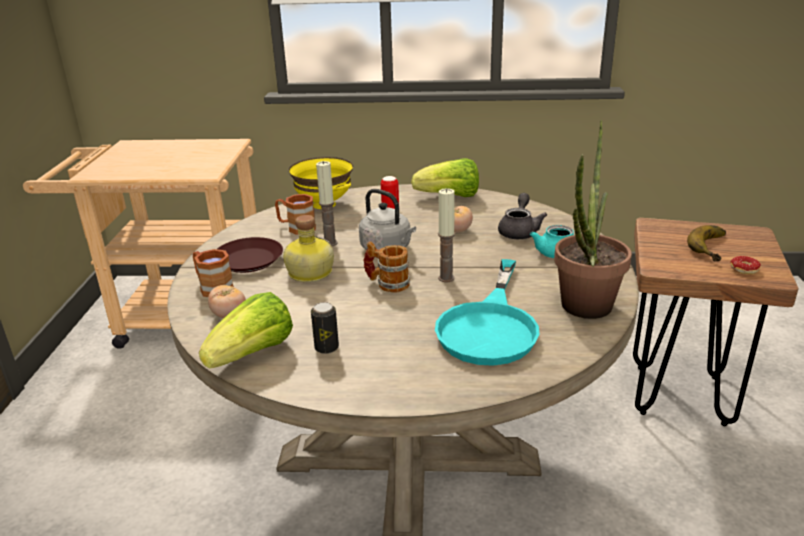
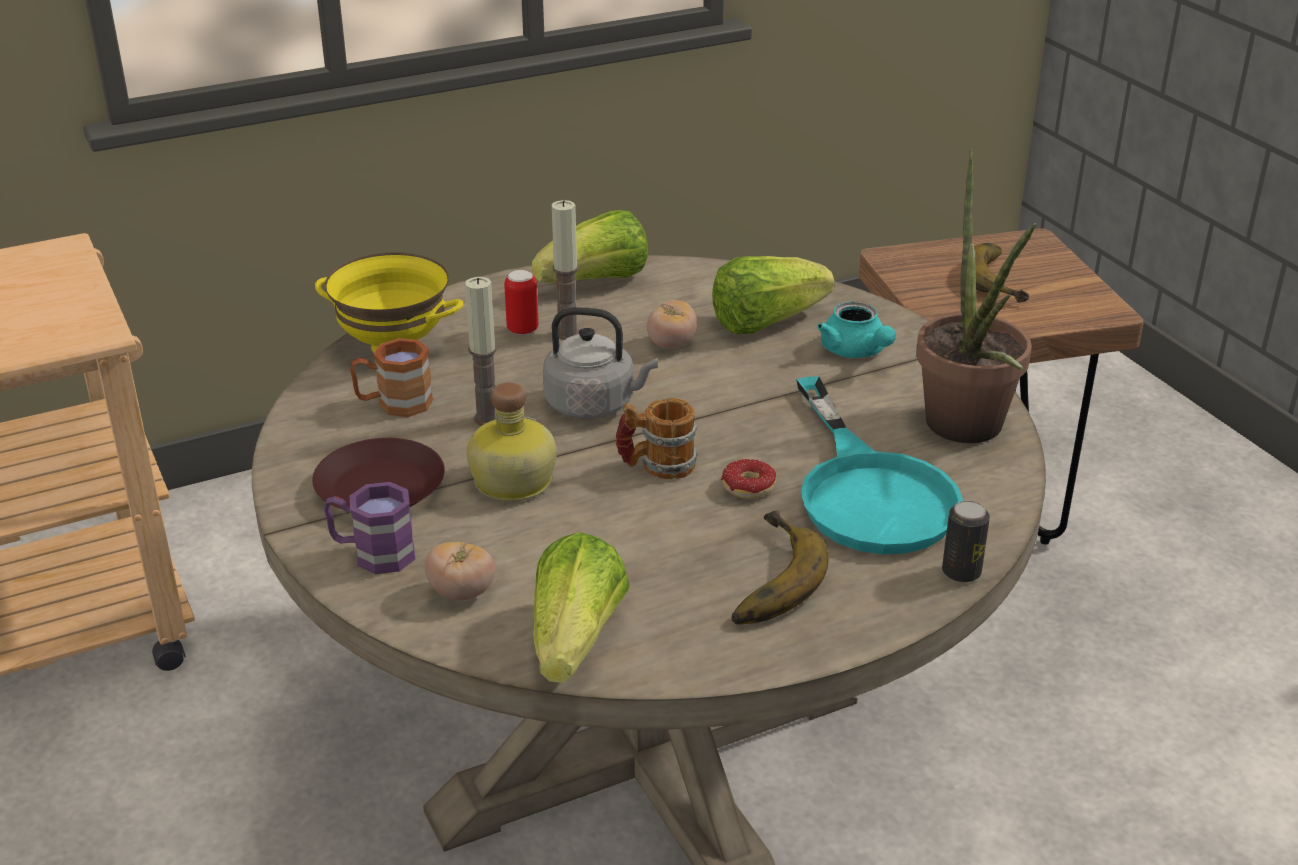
camera: 30 degrees left, 5 degrees up
brown mug [193,249,234,297] -> purple mug [324,482,415,574]
can [311,302,339,354] -> can moved to [942,500,990,583]
candle [438,188,455,282] -> candle moved to [552,200,579,340]
grey teapot [498,193,547,239] -> lettuce [712,256,835,334]
donut [730,256,761,274] -> donut moved to [721,459,776,499]
none -> banana [732,510,828,625]

